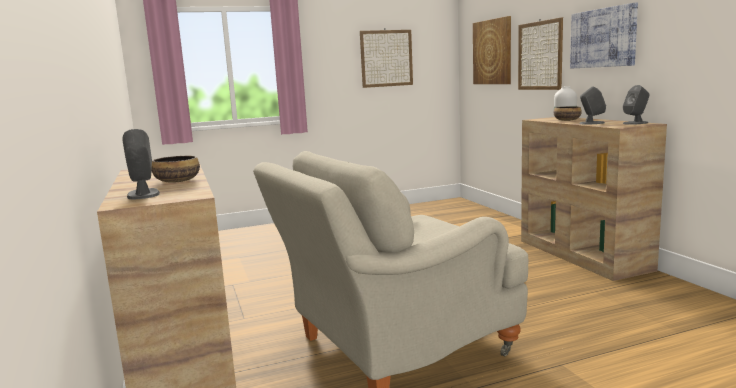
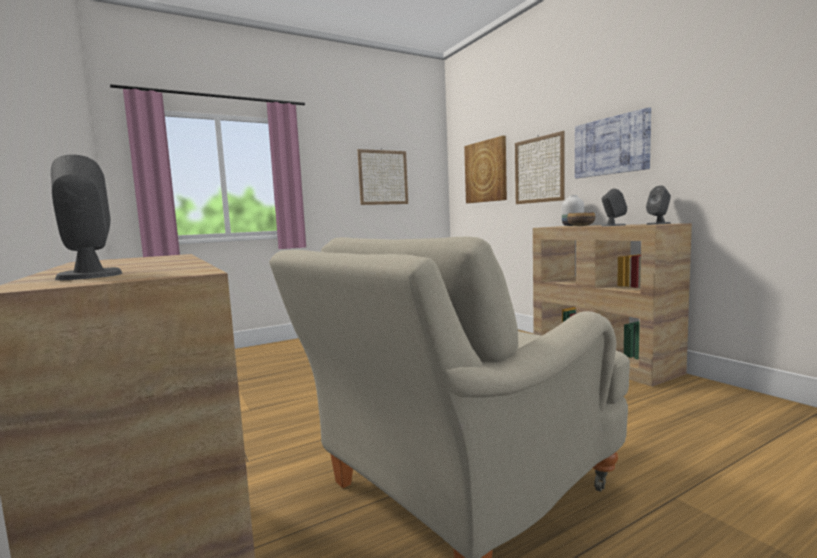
camera: 10 degrees left, 5 degrees down
bowl [151,156,200,183] -> none

